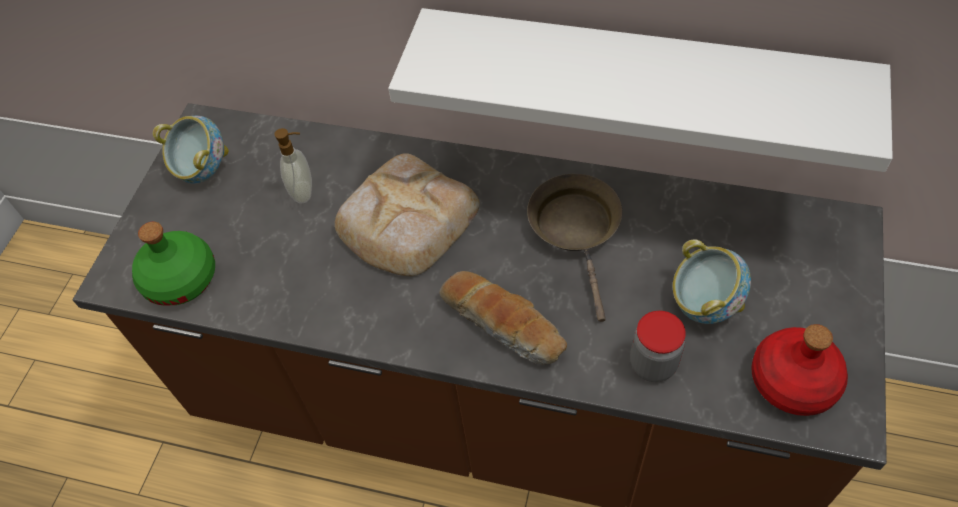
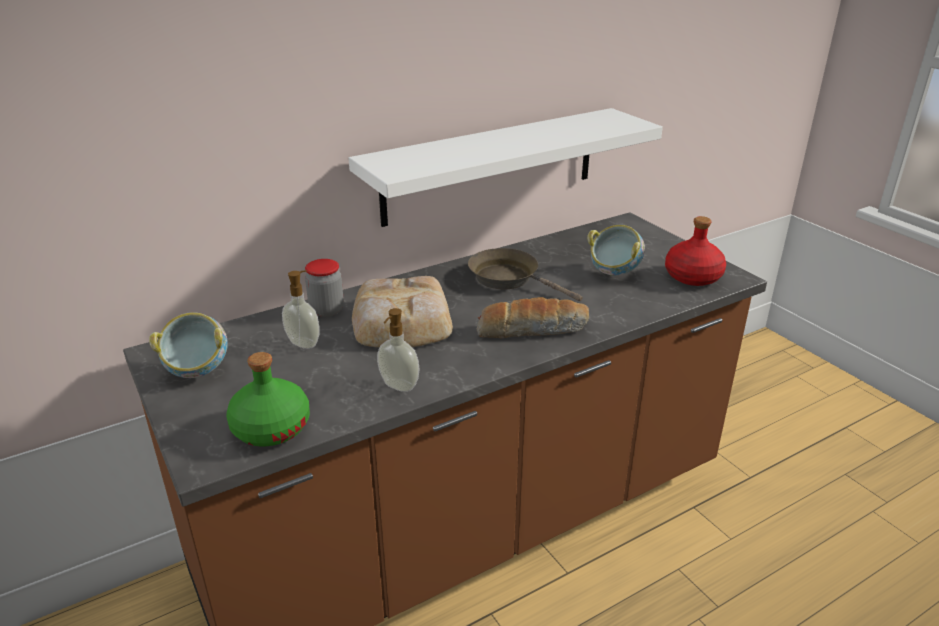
camera: 50 degrees left, 25 degrees down
jar [630,311,686,382] -> jar moved to [305,259,344,317]
none -> soap dispenser [377,308,420,392]

